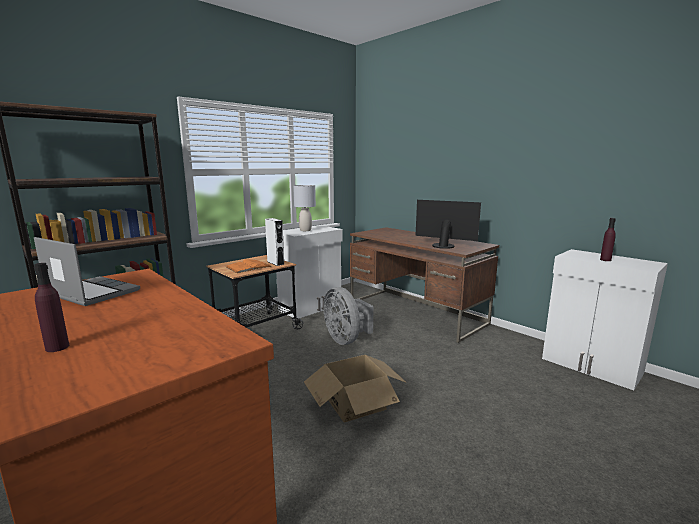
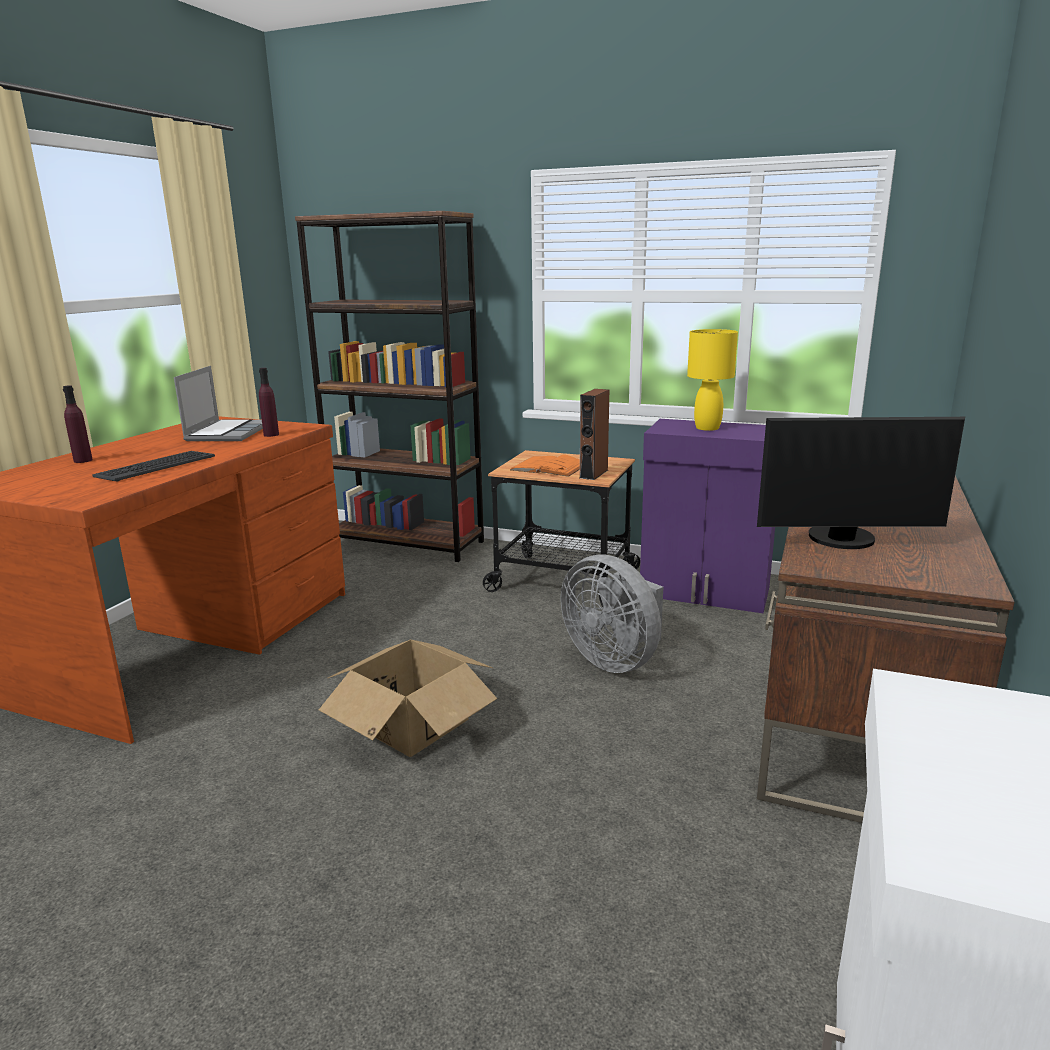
camera: 65 degrees right, 5 degrees up
white speaker [265,218,285,266] -> brown speaker [580,389,609,480]
white cabinet [276,225,343,318] -> purple cabinet [640,419,775,613]
grey table lamp [293,185,316,231] -> yellow table lamp [687,329,738,431]
grey fan [323,287,374,345] -> grey fan turned 75 degrees counterclockwise [561,554,663,673]
monitor [416,200,481,249] -> monitor turned 90 degrees clockwise [757,417,965,549]
purple bottle [600,218,616,261] -> purple bottle moved to [259,368,279,437]
none -> keyboard [92,451,215,482]

